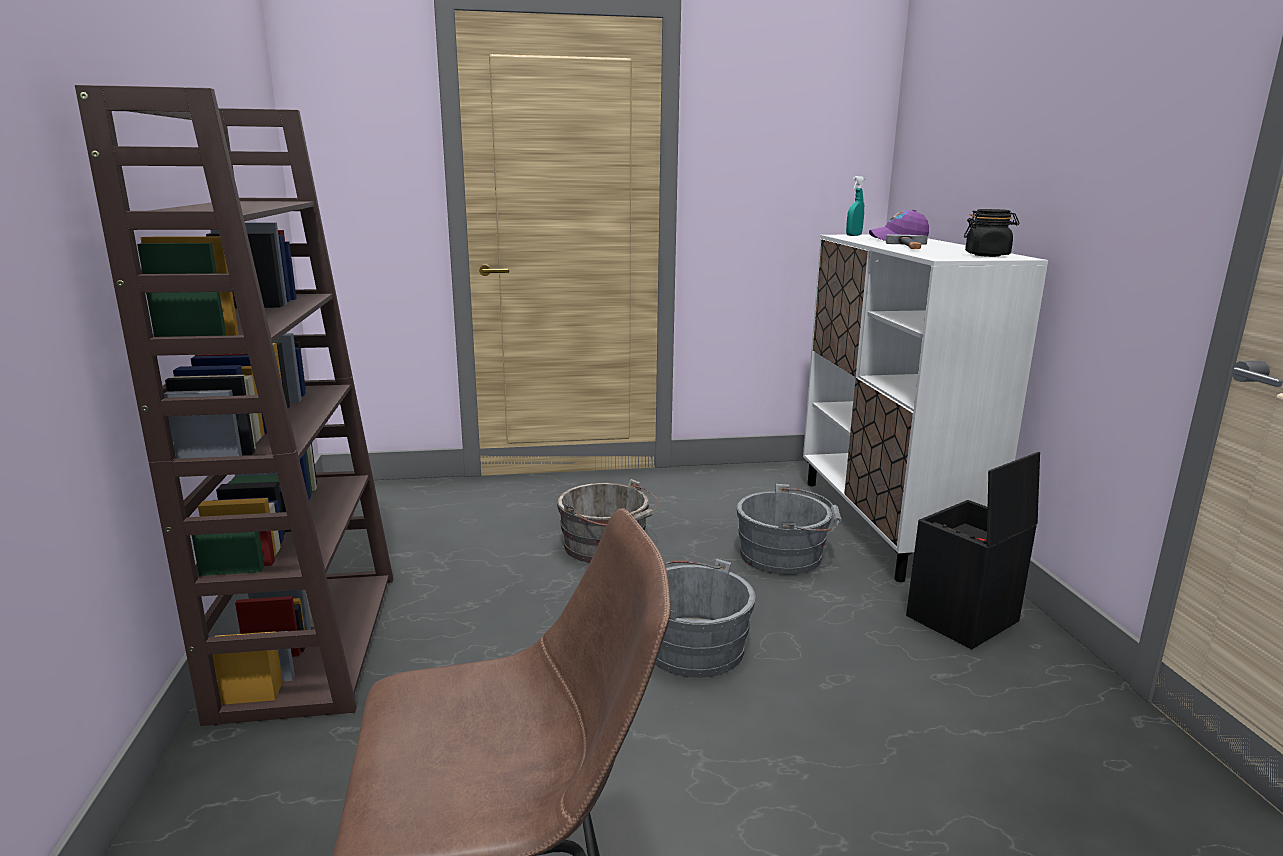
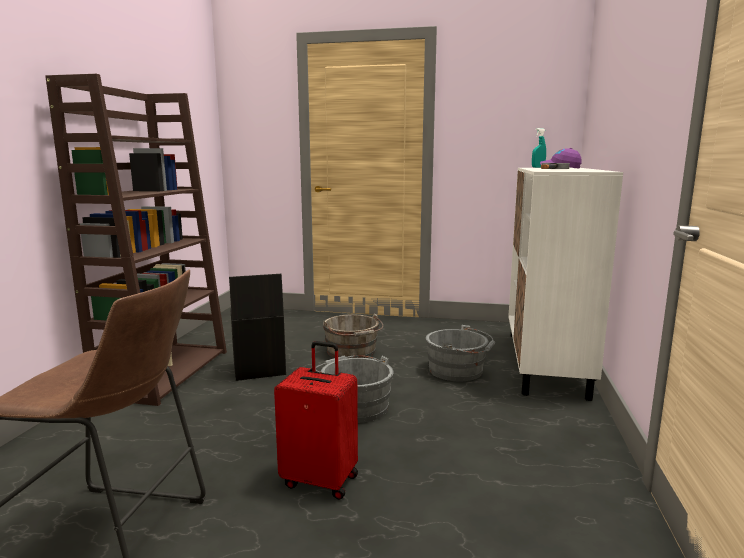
camera: 20 degrees right, 5 degrees down
black storage box [906,452,1040,649] -> black storage box moved to [229,274,286,381]
black jar [964,209,1019,257] -> none
none -> red suitcase [274,341,358,500]

